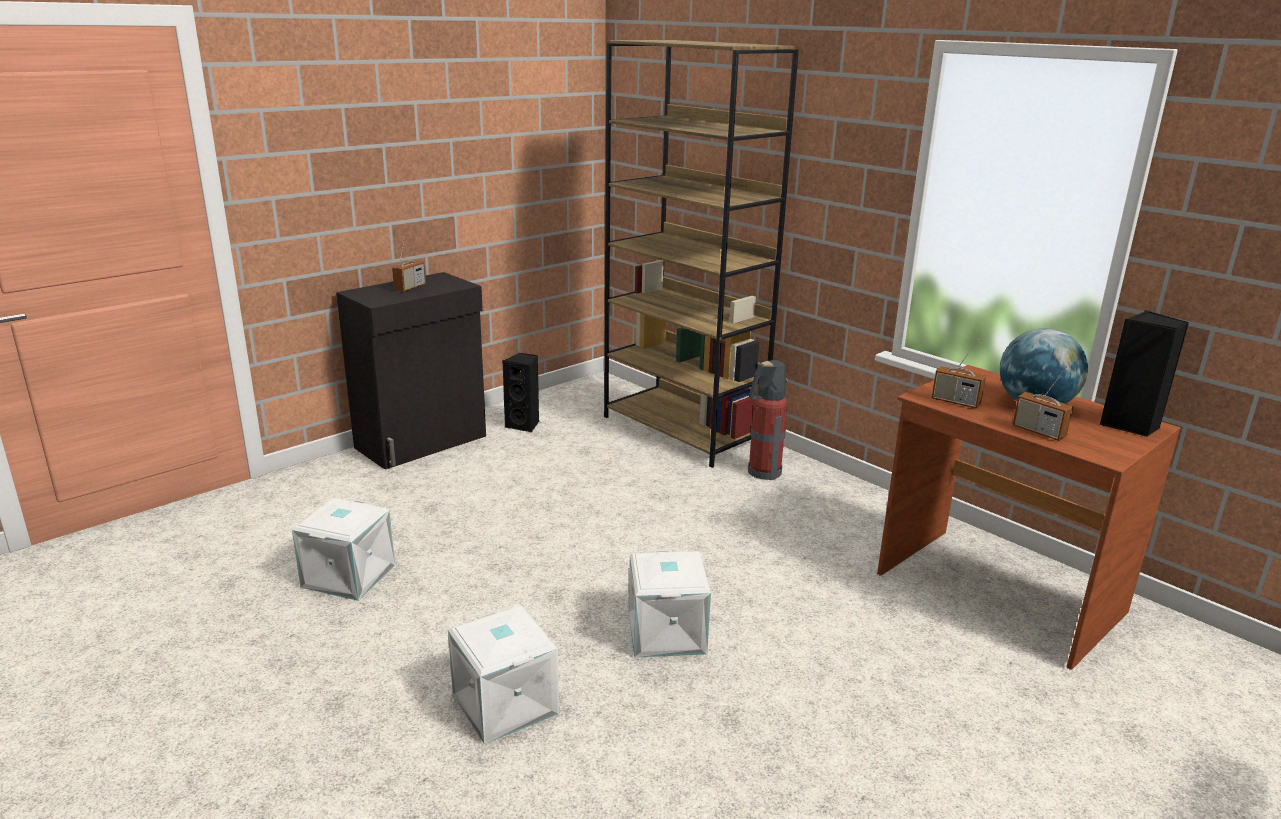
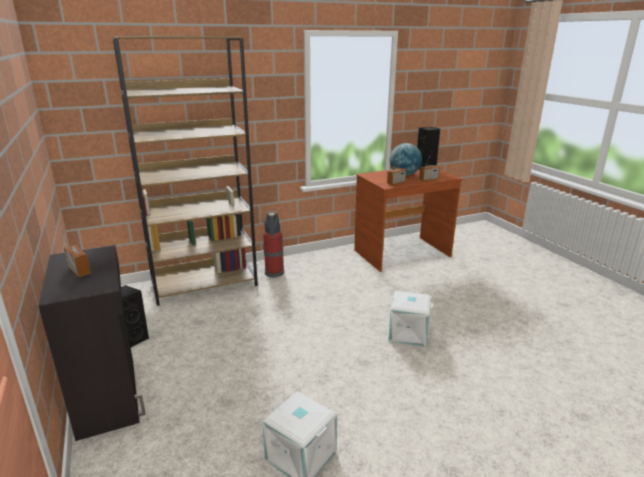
camera: 70 degrees left, 0 degrees up
white storage box [448,606,559,744] -> none

